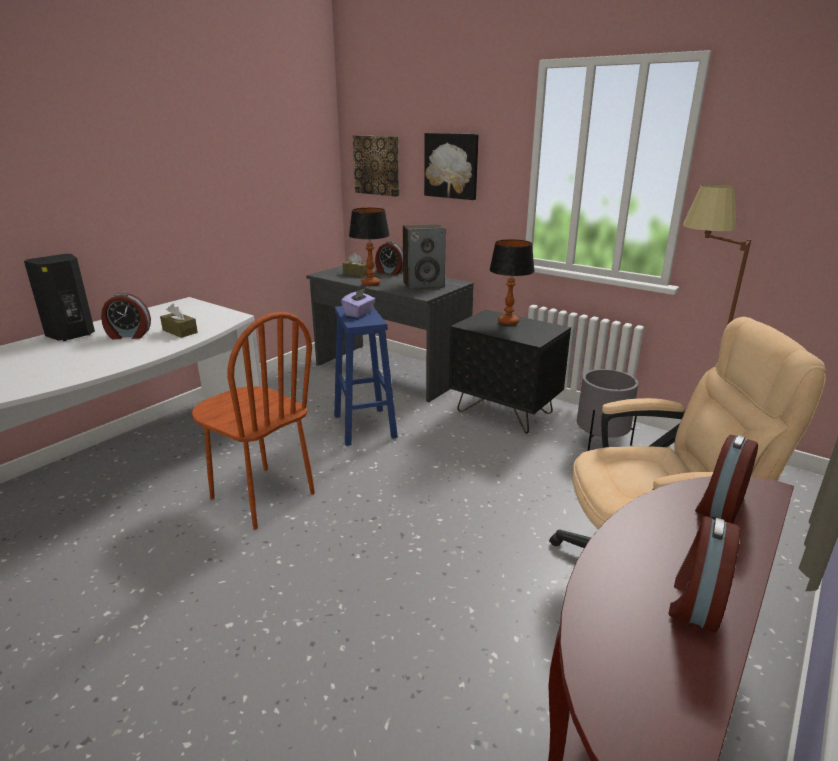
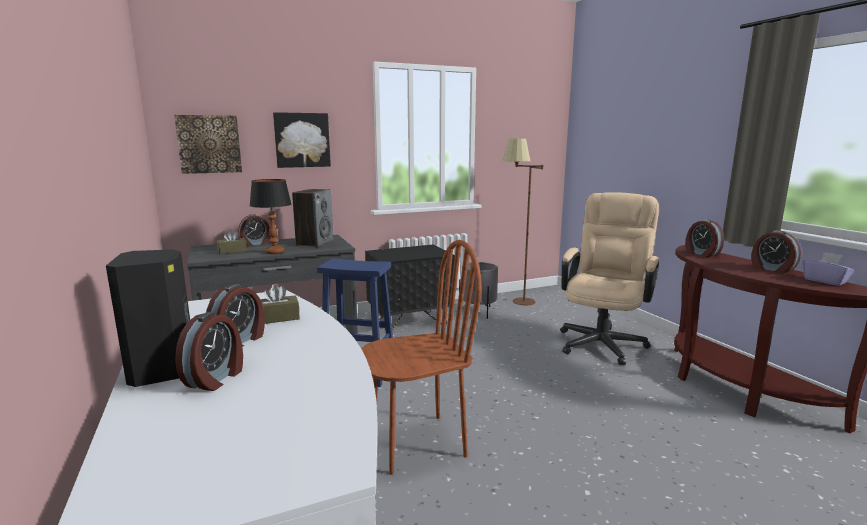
camera: 60 degrees left, 10 degrees down
purple tissue box [341,288,375,318] -> purple tissue box moved to [803,252,854,286]
table lamp [489,239,535,325] -> none
none -> alarm clock [175,312,243,391]

